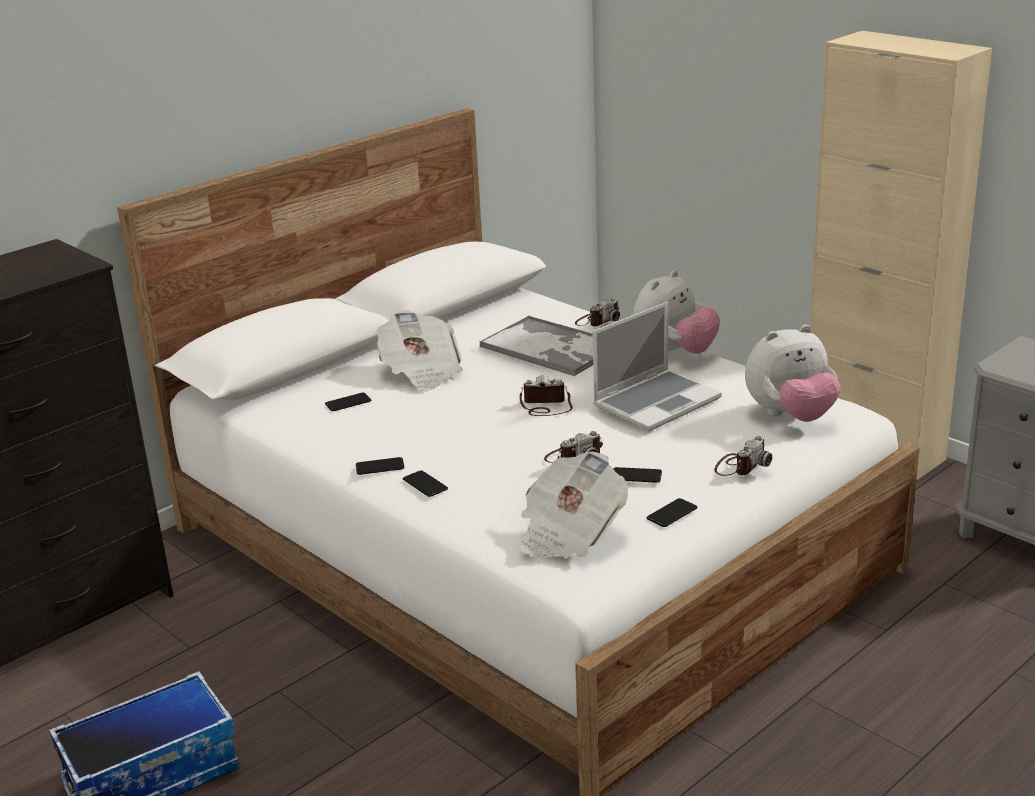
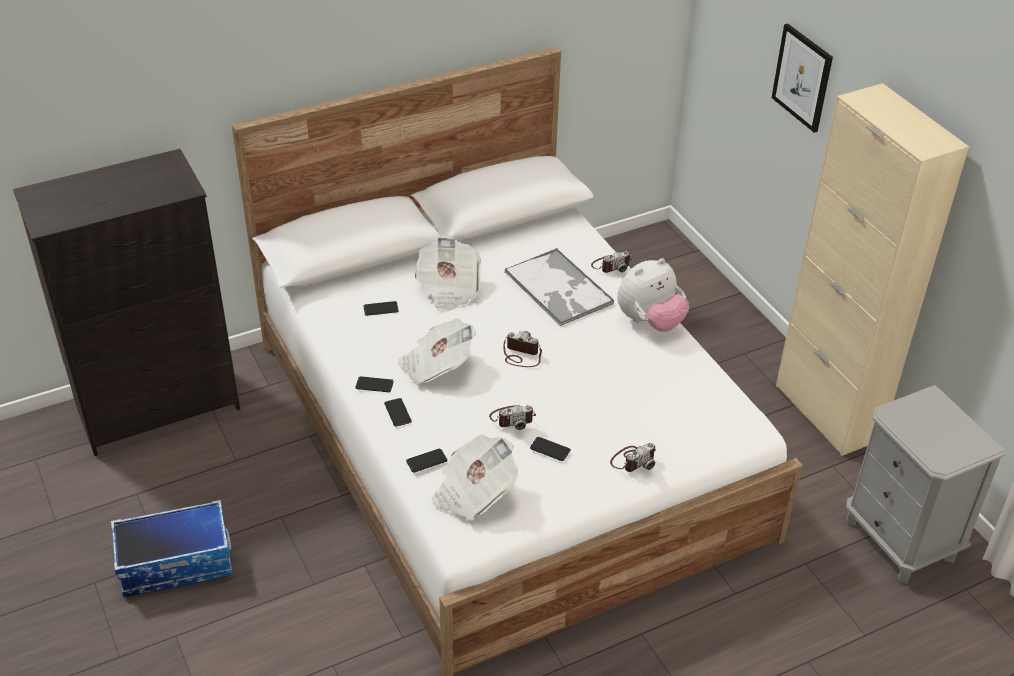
camera: 15 degrees right, 15 degrees up
laptop [592,302,722,431] -> none
phone [646,498,698,527] -> phone moved to [406,449,447,472]
plush toy [745,325,840,422] -> none
none -> newspaper [398,318,476,385]
none -> picture [772,23,833,133]

